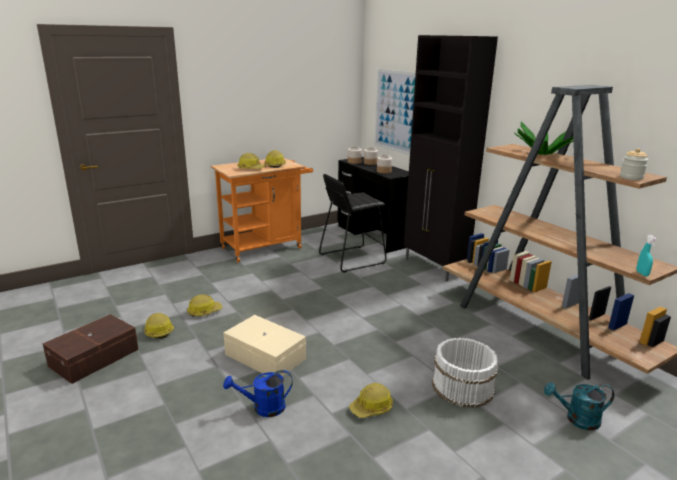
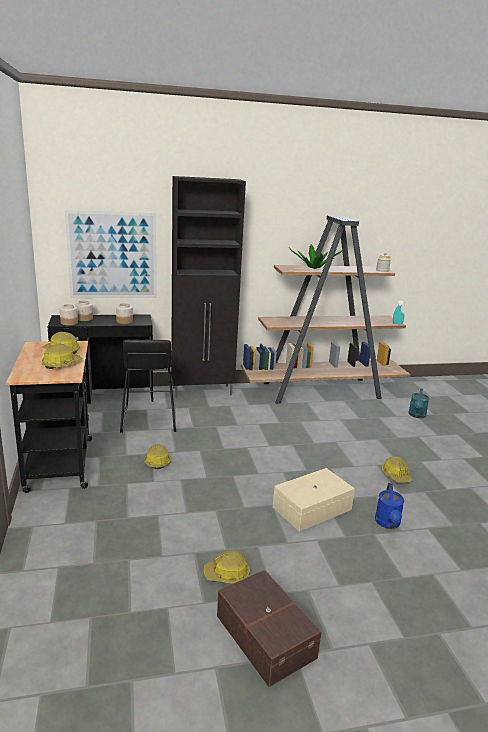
camera: 70 degrees left, 0 degrees up
hard hat [187,294,223,317] -> hard hat moved to [144,444,171,469]
orange cart [211,158,313,262] -> black cart [6,341,92,493]
white bucket [432,338,498,408] -> none

